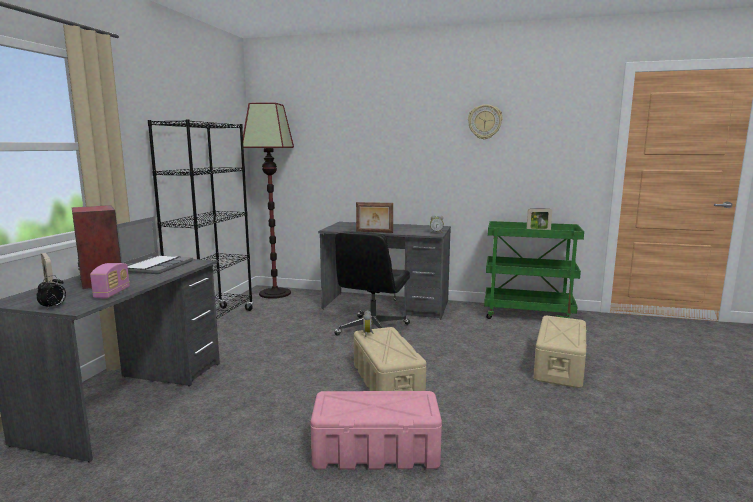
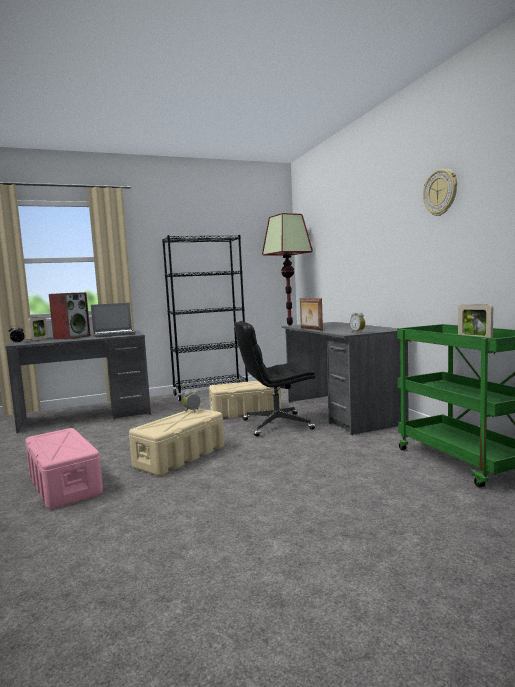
camera: 55 degrees right, 5 degrees down
radio [90,263,130,299] -> none
beige storage box [534,316,587,388] -> beige storage box moved to [209,381,281,419]

